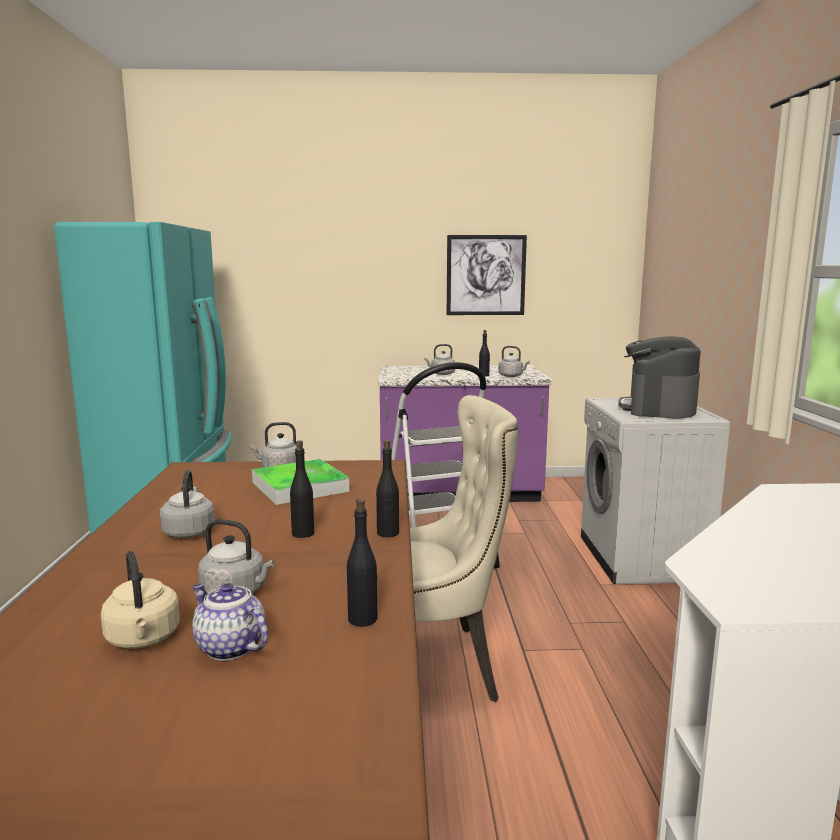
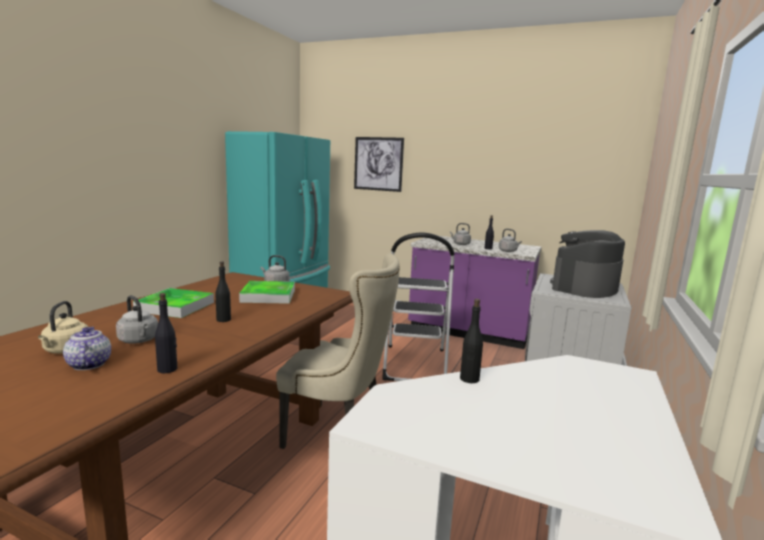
camera: 25 degrees right, 0 degrees up
grey kettle [160,470,215,538] -> tray [133,288,214,318]
black bottle [376,440,399,537] -> black bottle moved to [460,299,483,383]
picture [447,235,527,315] -> picture moved to [354,137,404,192]

